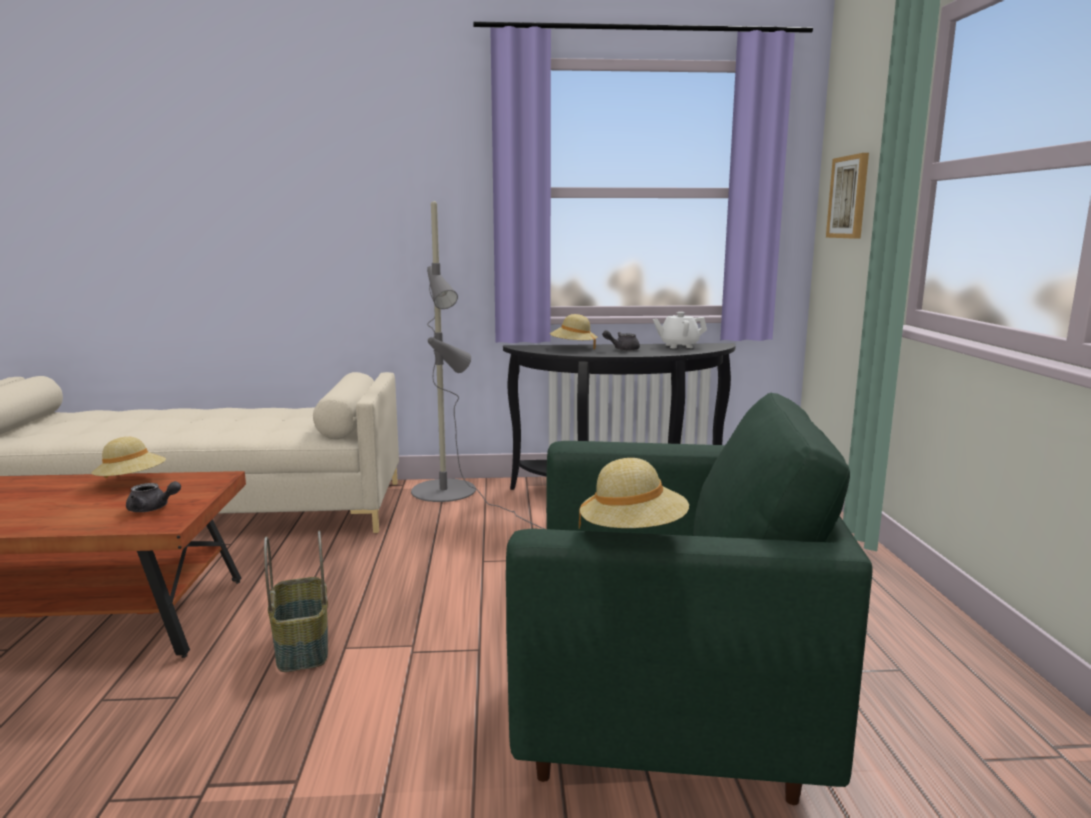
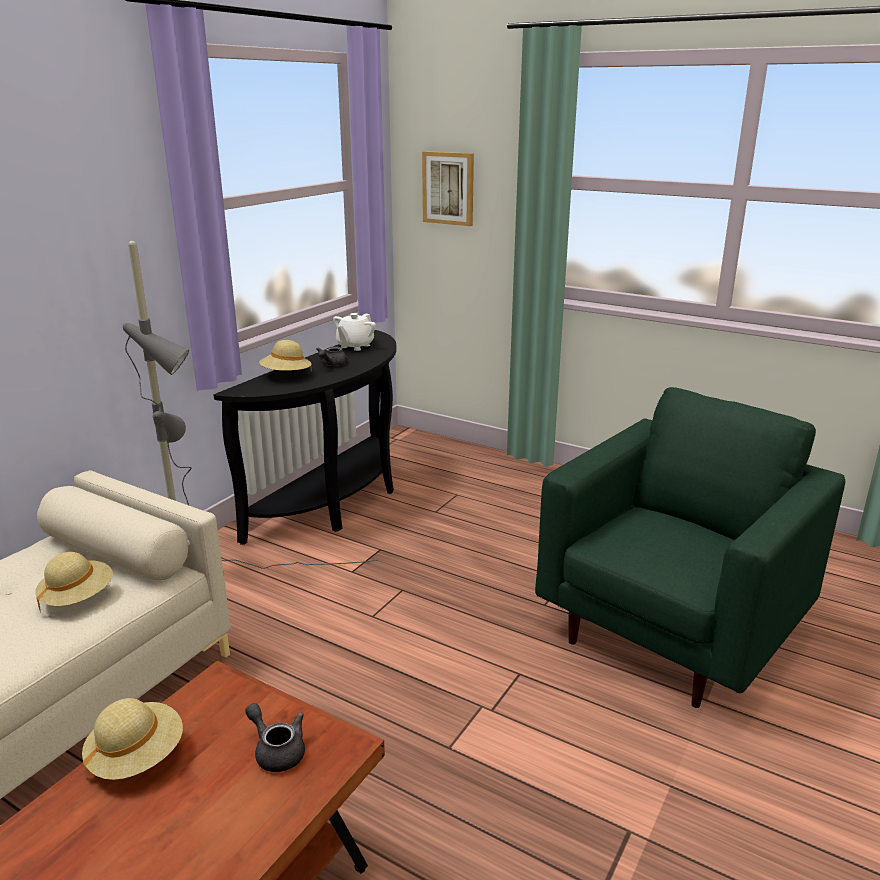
camera: 55 degrees left, 10 degrees up
grey teapot [126,481,181,512] -> grey teapot turned 90 degrees counterclockwise [245,703,305,772]
basket [264,530,328,672] -> none
beige hat [579,458,689,528] -> beige hat moved to [35,552,113,613]

